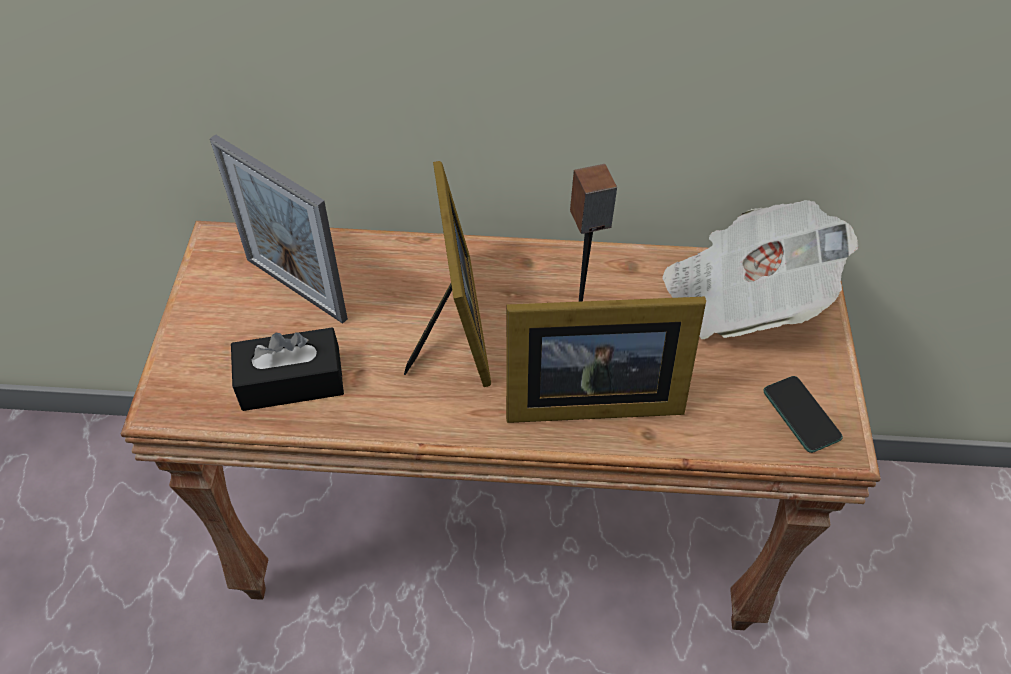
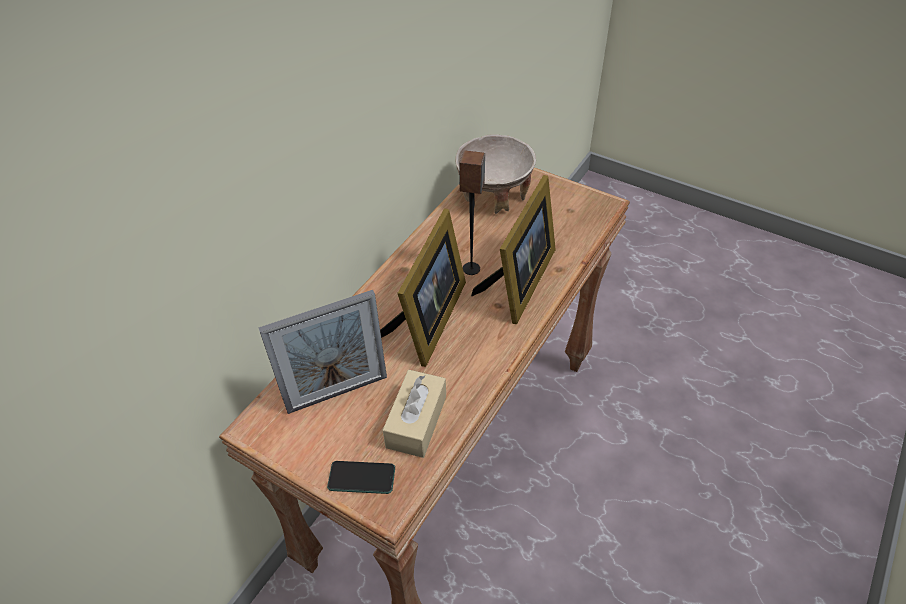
camera: 60 degrees left, 5 degrees down
black tissue box [231,328,344,411] -> beige tissue box [383,370,446,458]
picture frame [404,161,491,387] -> picture frame turned 90 degrees clockwise [380,209,466,367]
newspaper [662,200,859,339] -> beige bowl [455,135,536,214]
phone [764,376,843,453] -> phone moved to [327,461,395,494]

